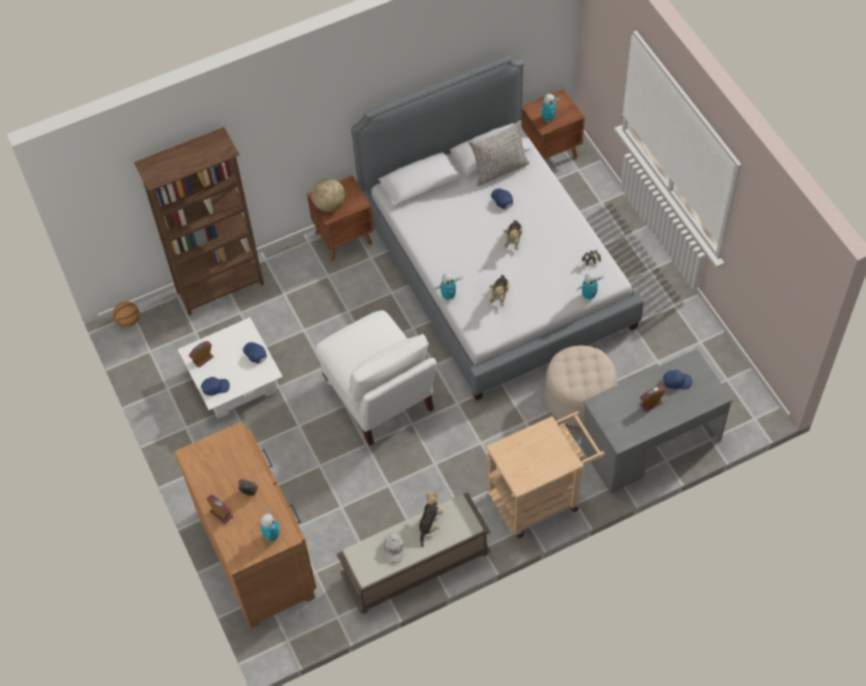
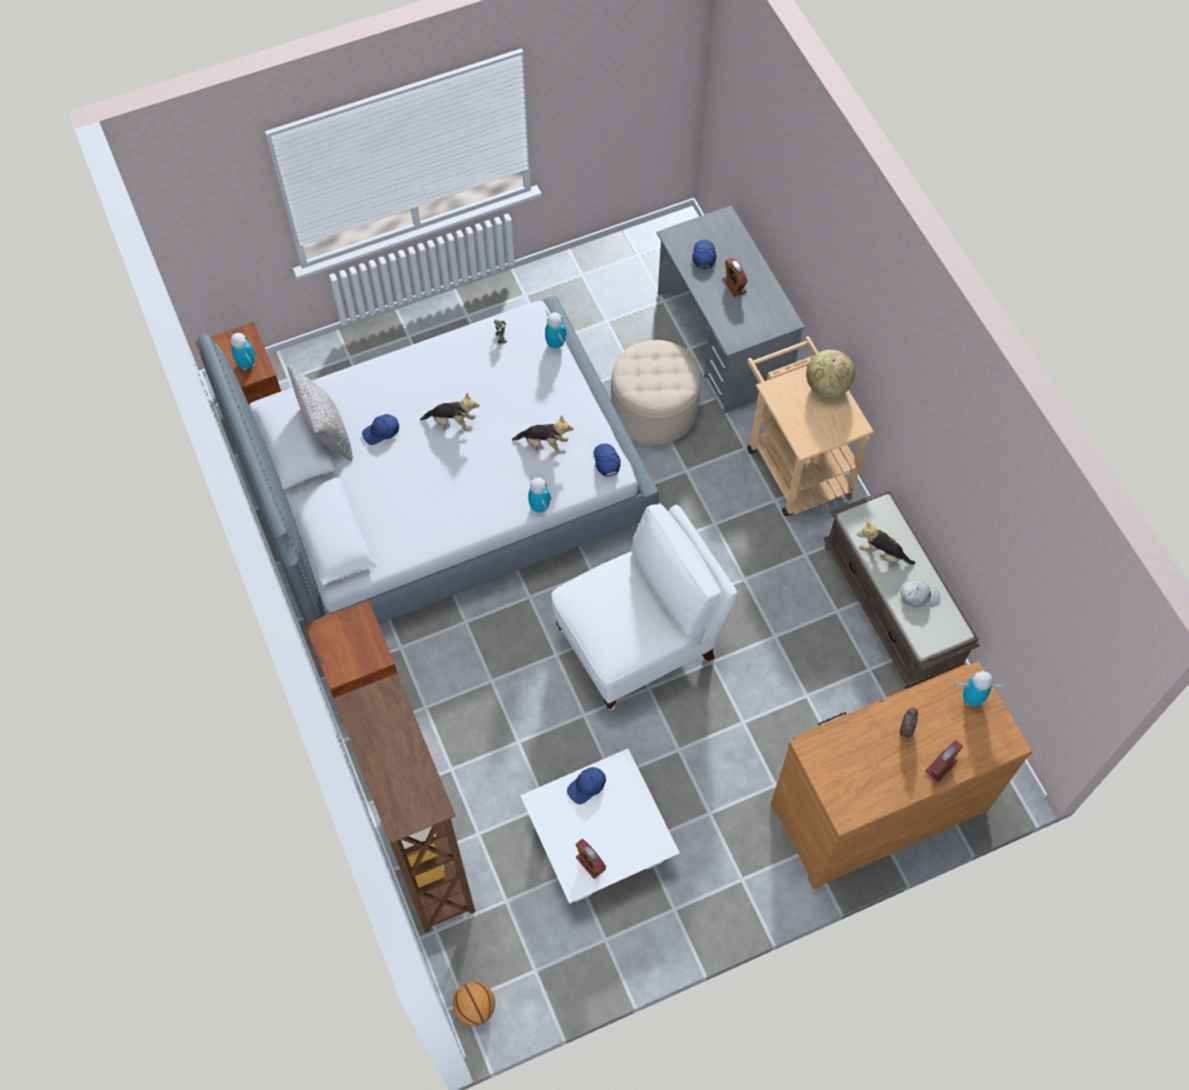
camera: 90 degrees left, 5 degrees up
blue cap [201,377,230,396] -> blue cap moved to [593,444,621,477]
globe [312,178,345,212] -> globe moved to [806,349,855,398]

